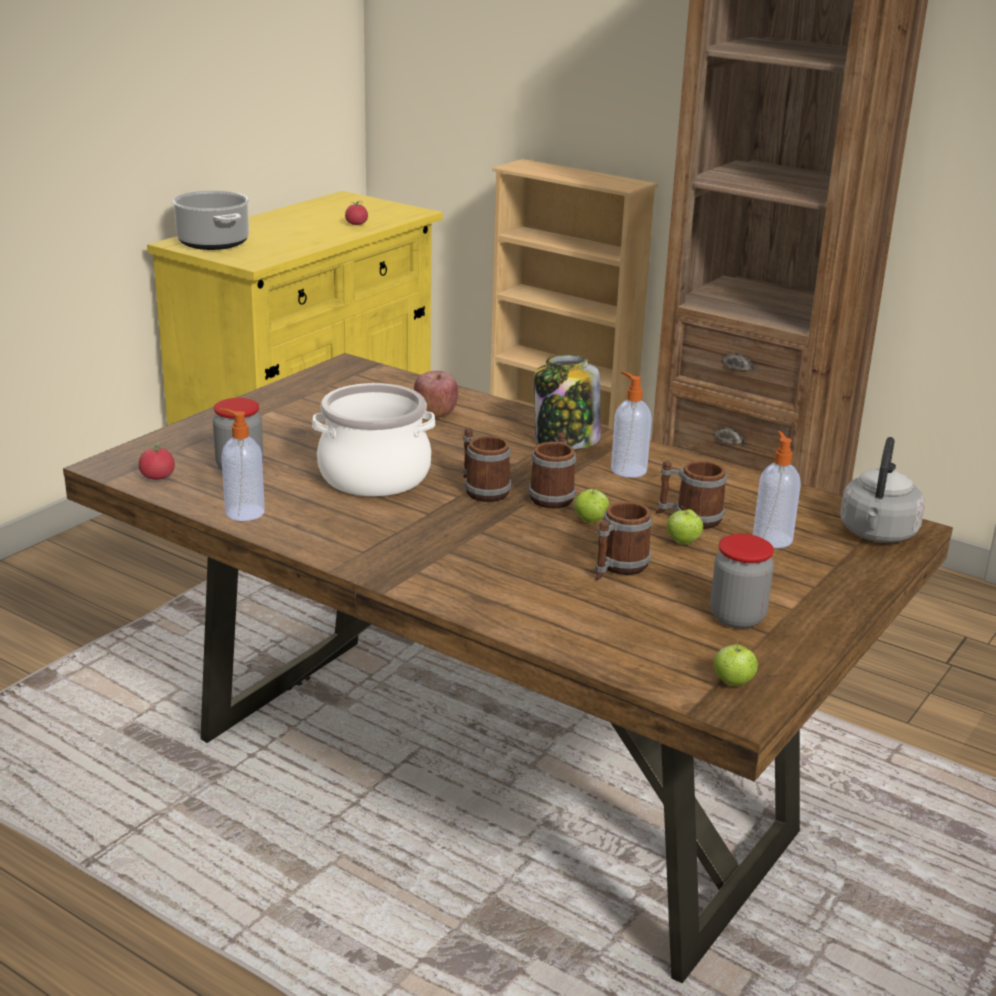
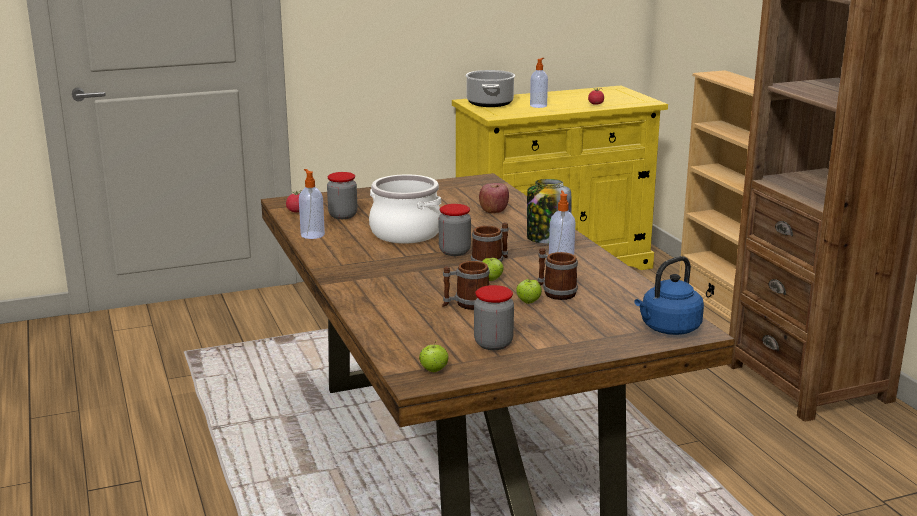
camera: 35 degrees right, 5 degrees down
mug [463,428,511,502] -> jar [439,204,471,256]
soap dispenser [753,431,801,548] -> soap dispenser moved to [530,58,548,108]
grey kettle [840,437,925,543] -> blue kettle [634,256,704,335]

